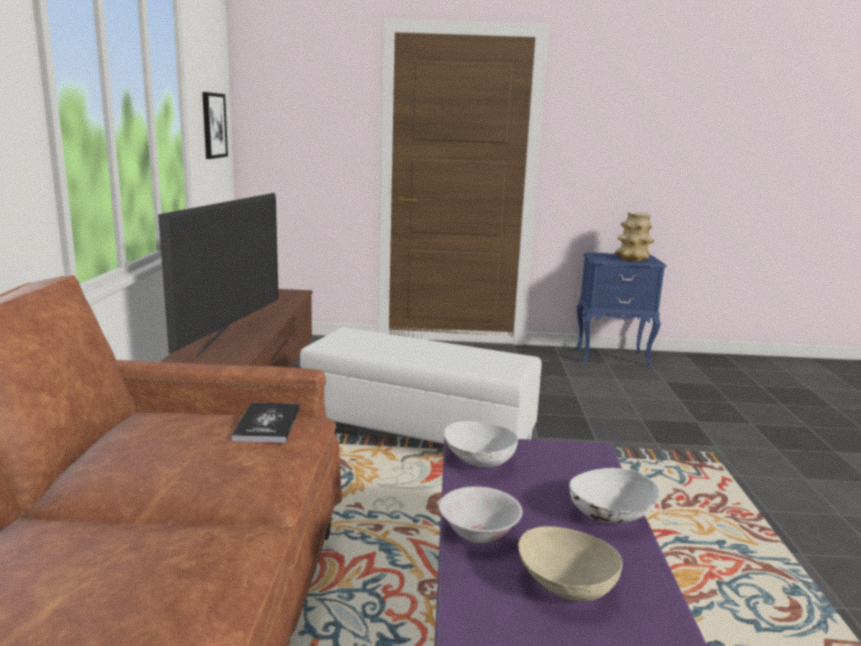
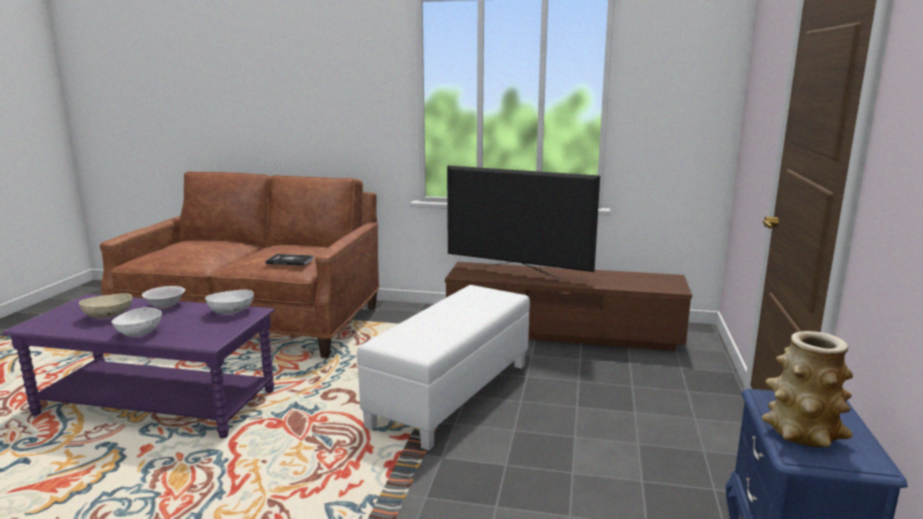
camera: 100 degrees right, 0 degrees up
picture [202,92,228,159] -> none

